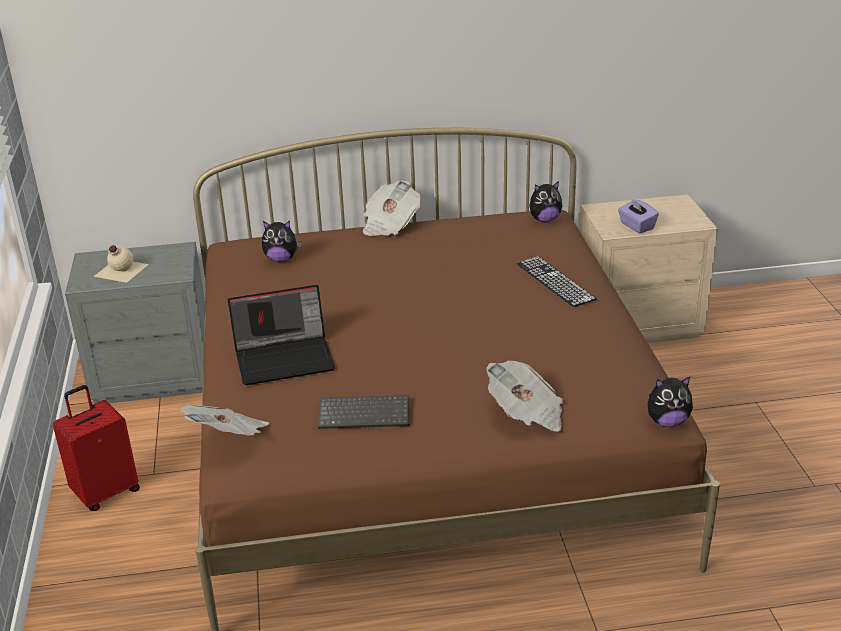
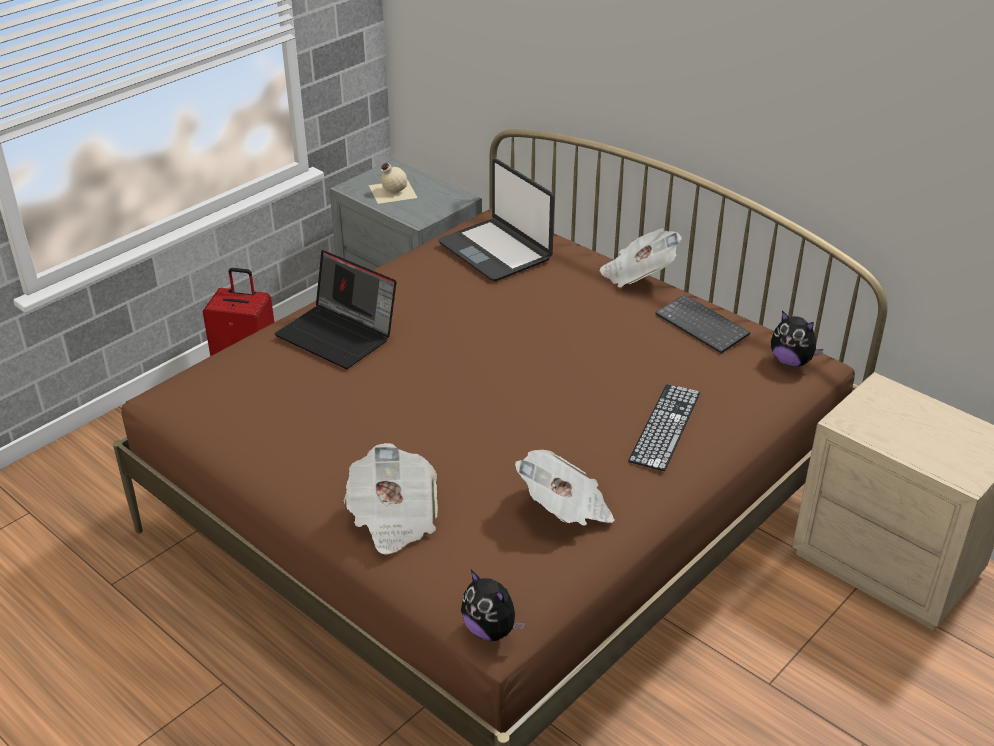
camera: 50 degrees right, 5 degrees up
newspaper [180,404,269,436] -> newspaper moved to [515,450,615,526]
plush toy [262,221,301,262] -> laptop [438,159,555,281]
keyboard [318,395,410,429] -> keyboard moved to [655,294,750,354]
purple tissue box [618,198,659,233] -> none

